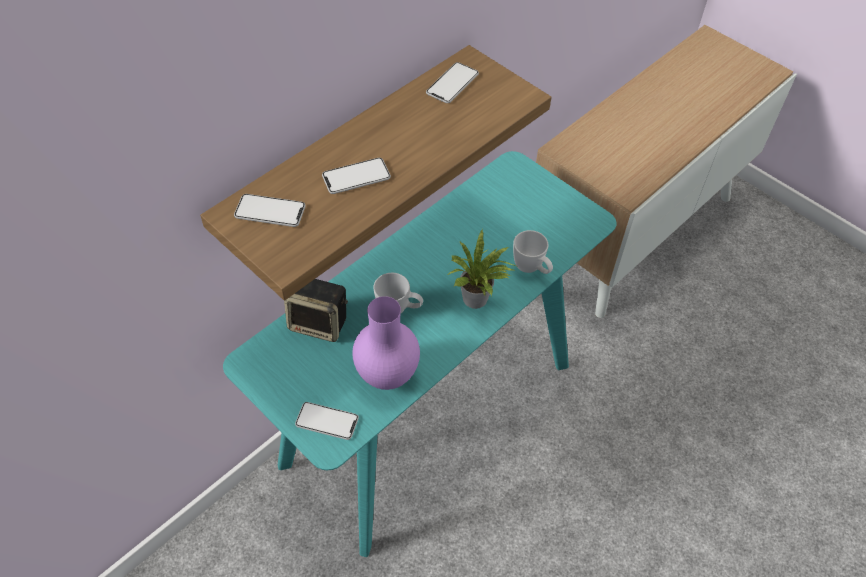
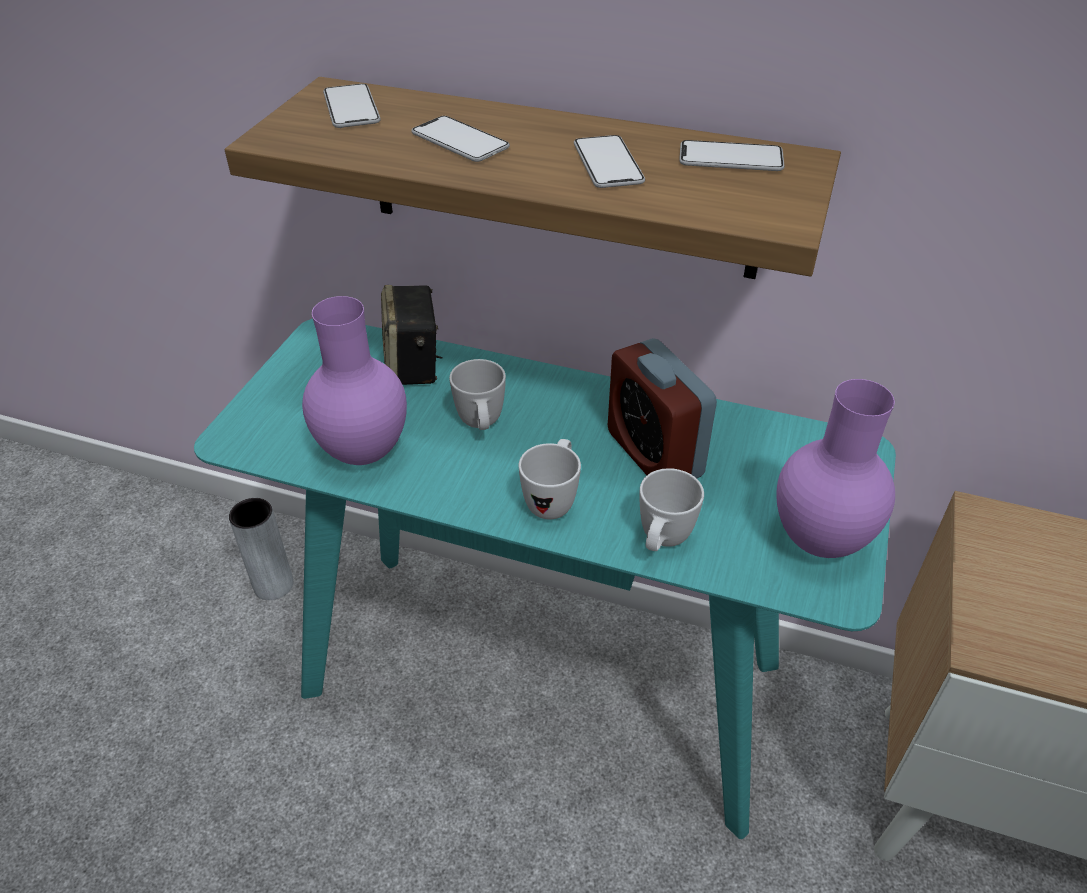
camera: 65 degrees right, 10 degrees down
phone [295,402,359,440] -> phone moved to [574,135,645,188]
potted plant [448,230,516,309] -> white mug [519,439,581,519]
none -> grey vase [229,498,293,600]
none -> alarm clock [608,338,717,478]
none -> purple vase [776,379,895,558]

